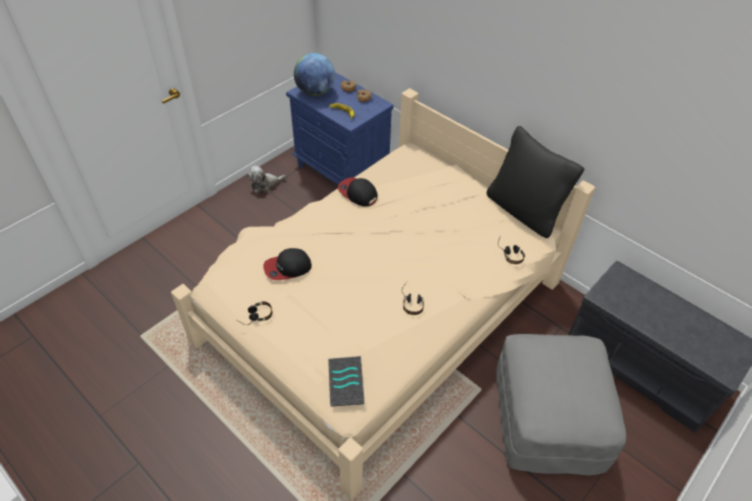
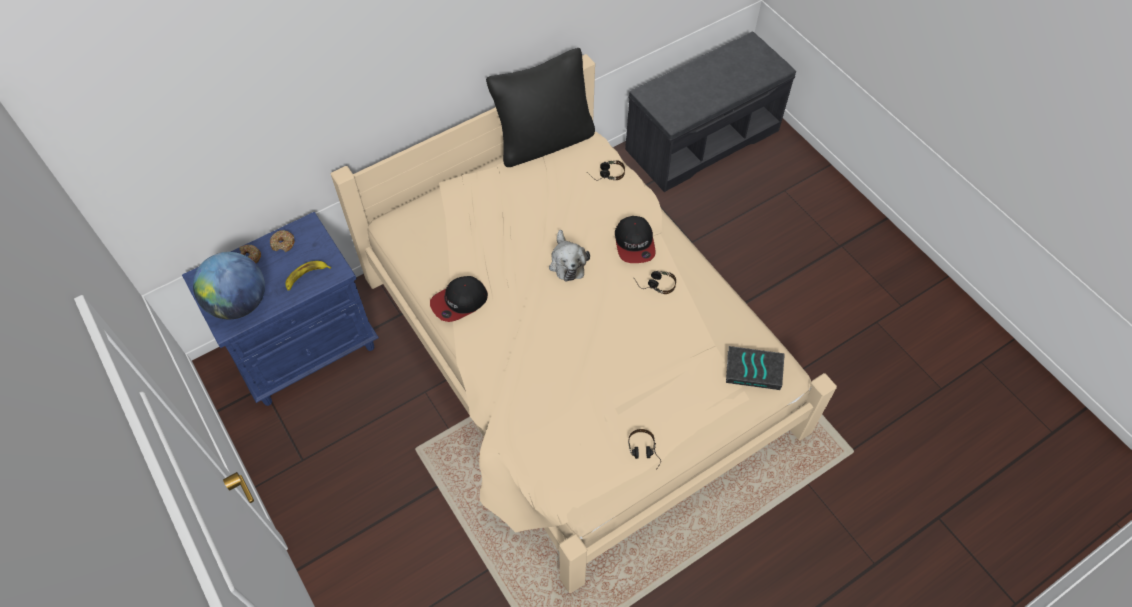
camera: 75 degrees left, 10 degrees up
plush toy [248,165,286,193] -> plush toy moved to [549,230,590,282]
cap [263,248,312,280] -> cap moved to [615,216,656,263]
grey ottoman [496,334,626,475] -> none

